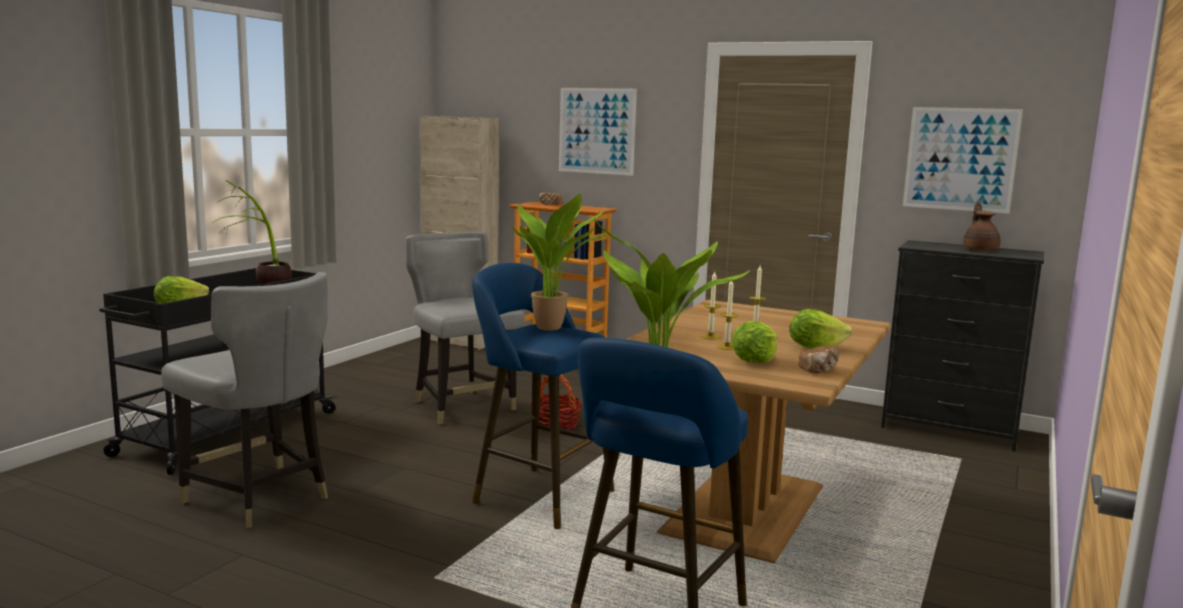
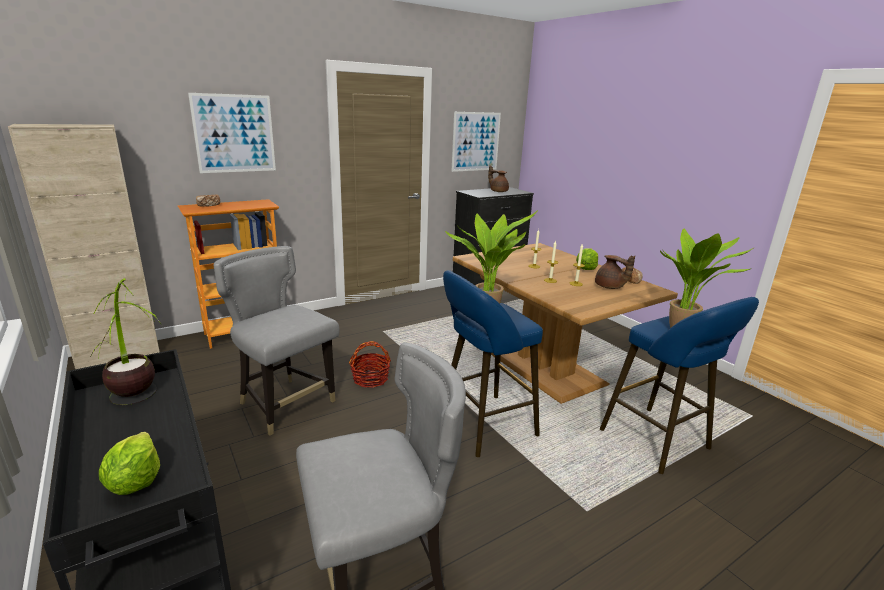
camera: 60 degrees left, 10 degrees up
grey chair [406,232,525,424] -> grey chair turned 45 degrees clockwise [214,246,340,436]
lettuce [732,321,778,363] -> brown teapot [595,255,635,289]

